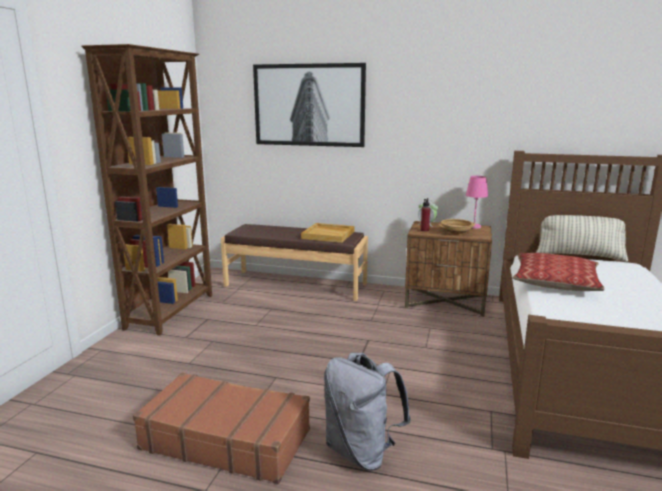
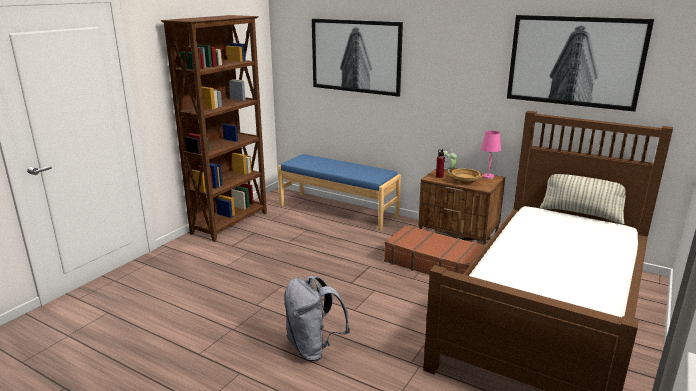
camera: 15 degrees right, 5 degrees up
brown suitcase [133,373,310,484] -> brown suitcase moved to [384,225,485,275]
brown bench [221,224,368,301] -> blue bench [278,154,401,231]
beige tray [301,223,354,243] -> none
pillow [513,253,605,291] -> none
none -> picture [507,15,654,111]

